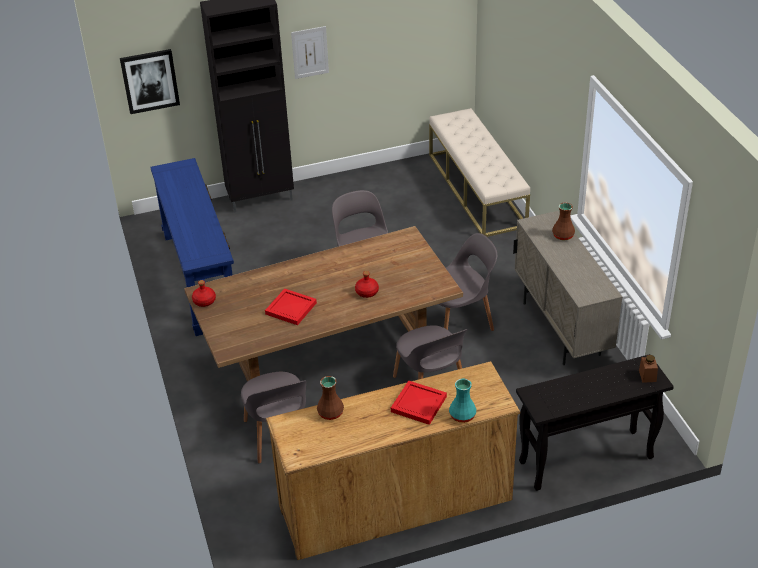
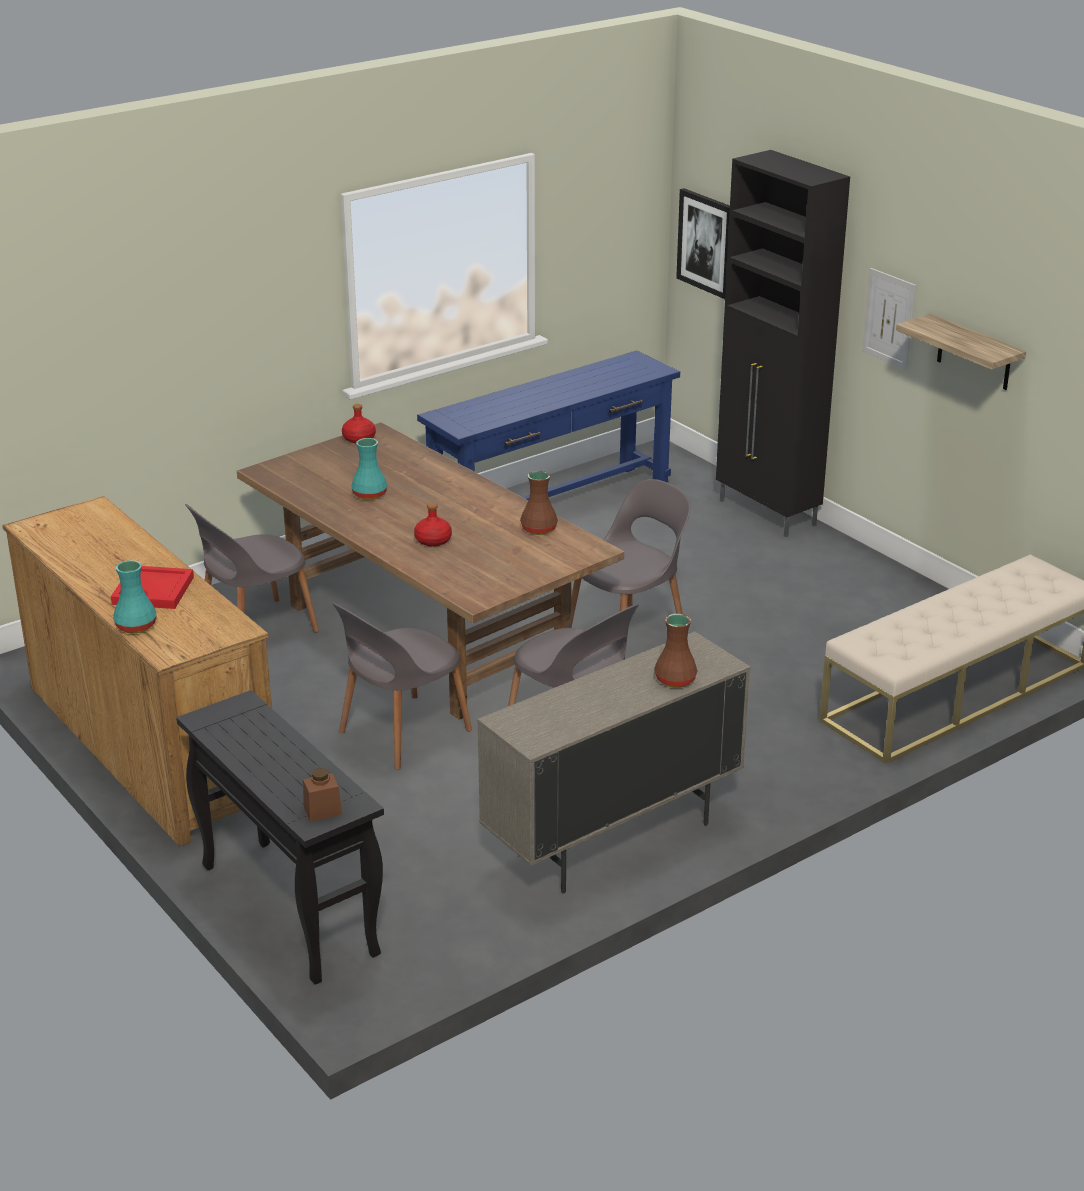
camera: 70 degrees right, 10 degrees down
red tray [265,289,317,325] -> turquoise vase [351,438,387,500]
brown vase [317,376,344,420] -> brown vase moved to [520,471,558,535]
none -> shelf [896,314,1026,390]

